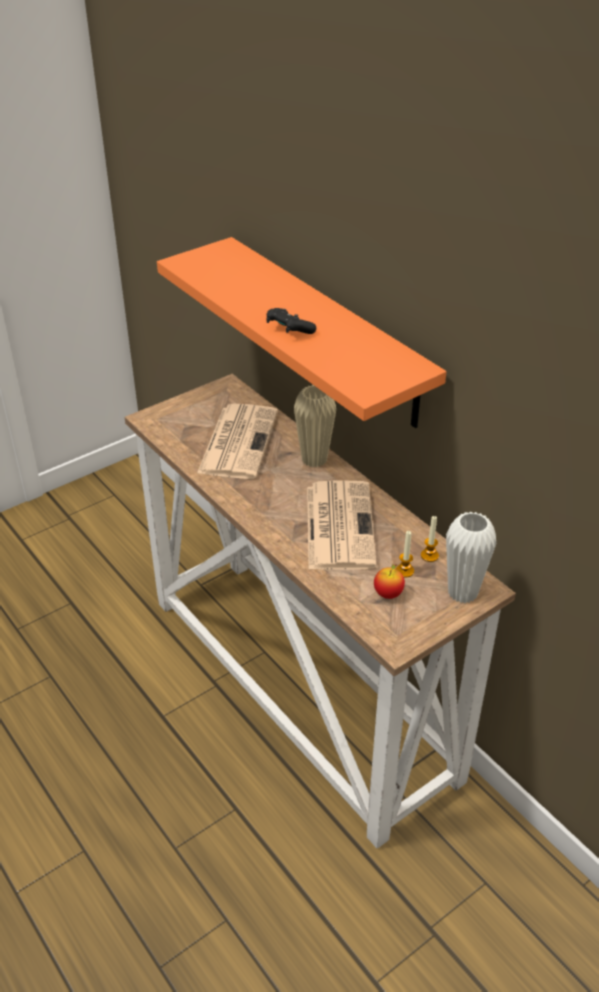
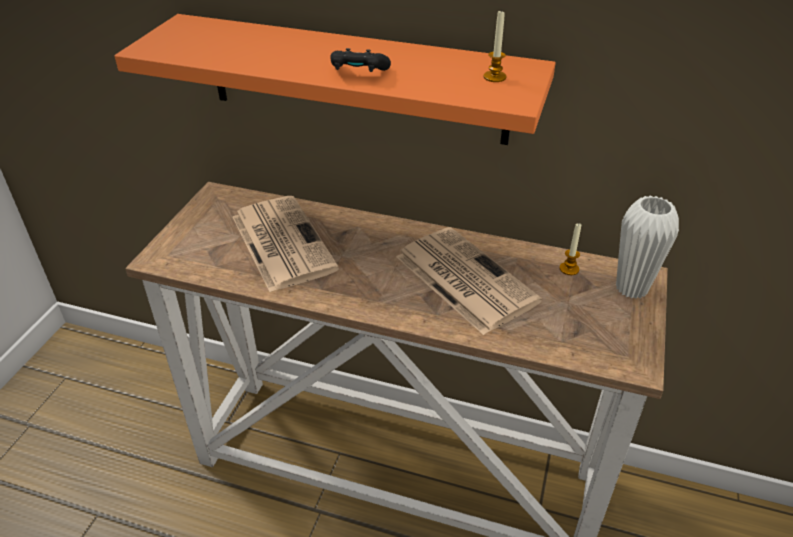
camera: 35 degrees left, 0 degrees up
beige vase [294,385,336,467] -> none
apple [374,563,405,599] -> none
candle [396,531,414,578] -> candle moved to [484,9,506,82]

